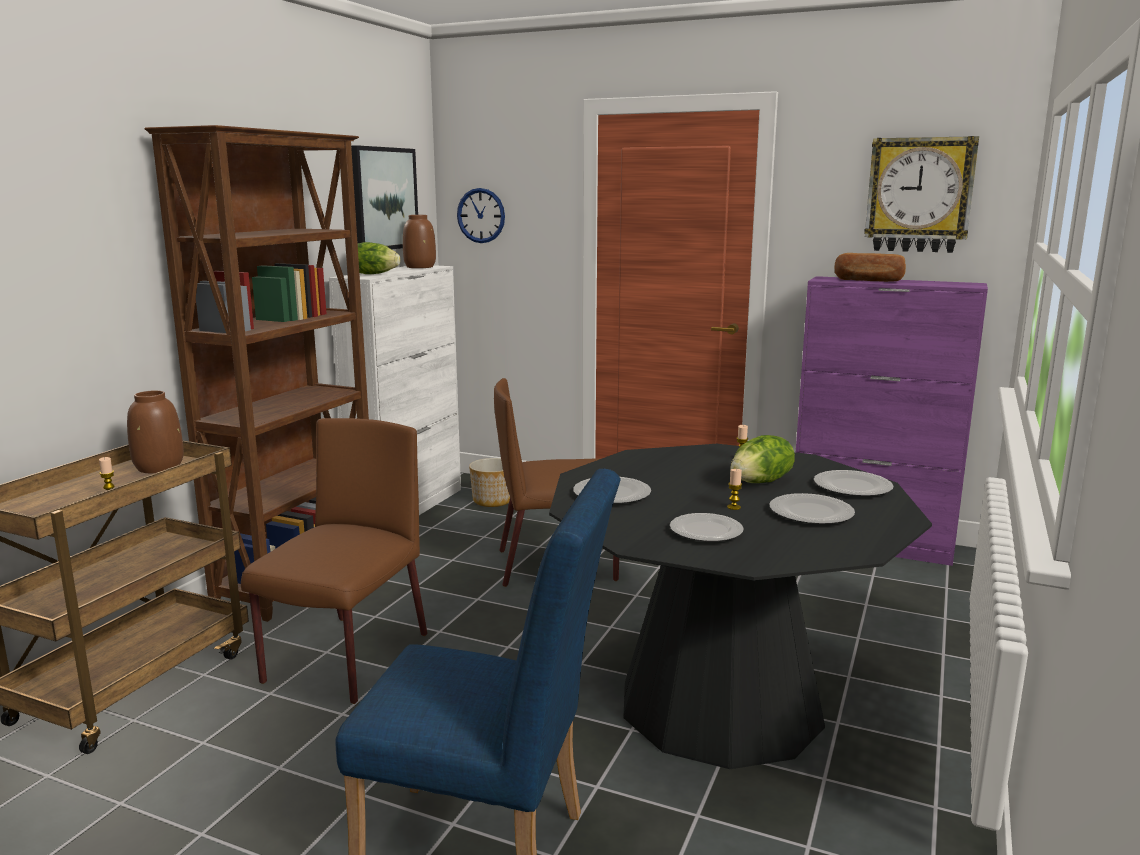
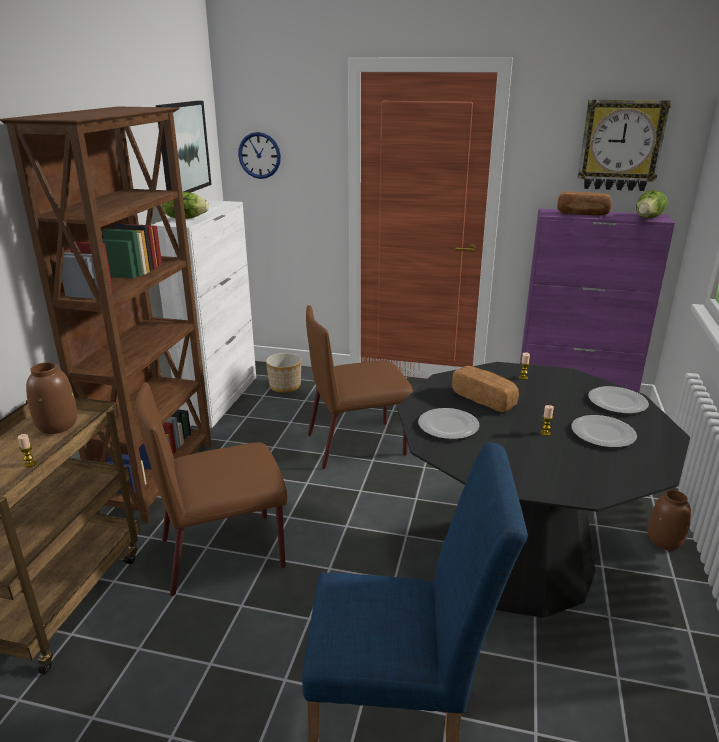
camera: 10 degrees left, 10 degrees up
brown chair [241,418,427,704] -> brown chair turned 120 degrees counterclockwise [135,382,287,596]
brown vase [403,215,436,268] -> brown vase moved to [648,490,691,550]
plate [670,513,743,542] -> none
lettuce [730,435,795,483] -> lettuce moved to [636,190,668,218]
none -> bread [452,366,519,412]

